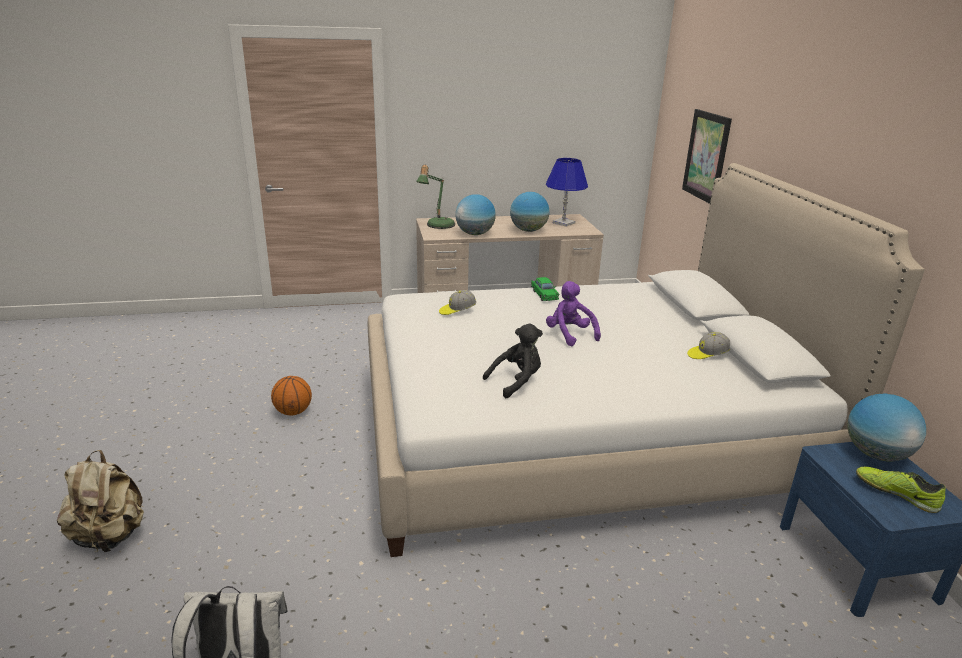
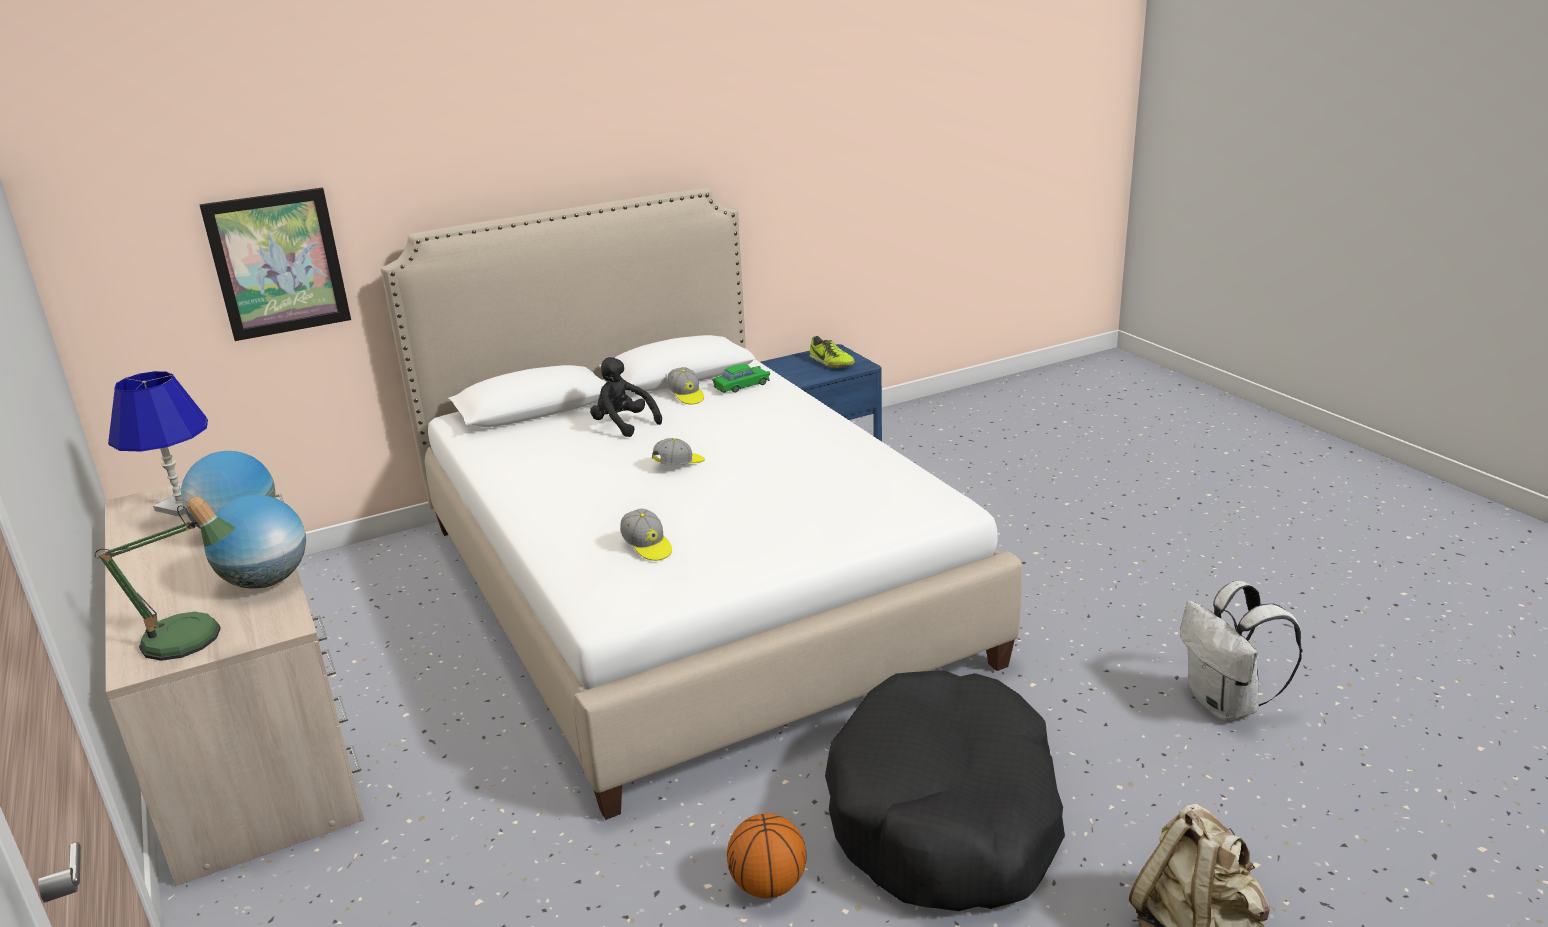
camera: 105 degrees left, 0 degrees up
black plush toy [483,324,543,398] -> black plush toy moved to [590,357,662,437]
green toy car [531,277,559,301] -> green toy car moved to [713,364,770,393]
purple plush toy [546,281,601,346] -> cap [652,438,705,465]
globe [847,394,926,462] -> none
shoe [856,467,946,513] -> shoe turned 60 degrees counterclockwise [809,336,855,367]
none -> black dog bed [825,670,1065,911]

